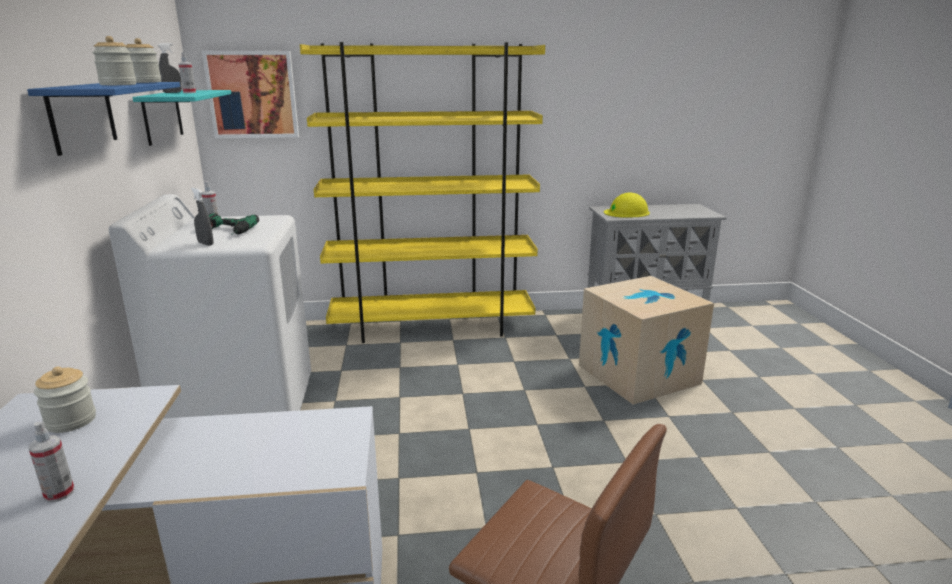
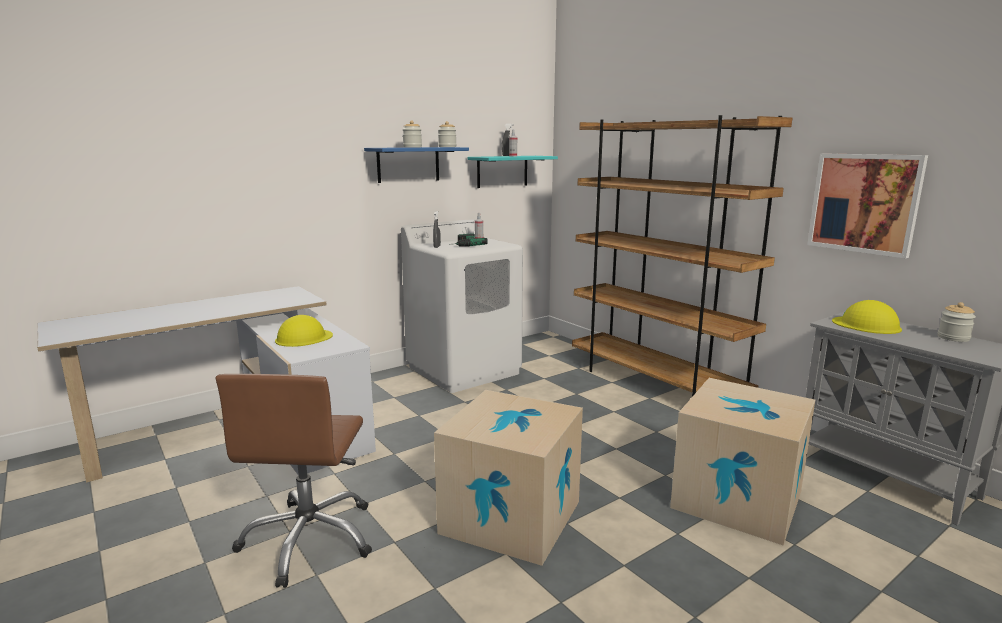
camera: 60 degrees right, 5 degrees down
spray bottle [28,421,74,502] -> none
jar [34,367,96,433] -> jar moved to [938,302,976,342]
picture [202,51,299,138] -> picture moved to [807,153,928,258]
yellow bookcase [300,42,545,343] -> brown bookcase [572,115,792,397]
none -> yellow hard hat [275,315,333,347]
none -> cardboard box [434,390,583,566]

